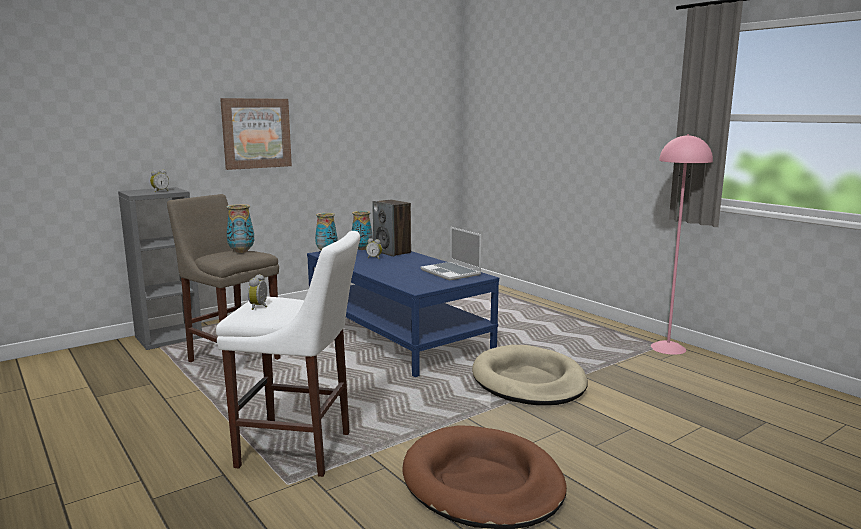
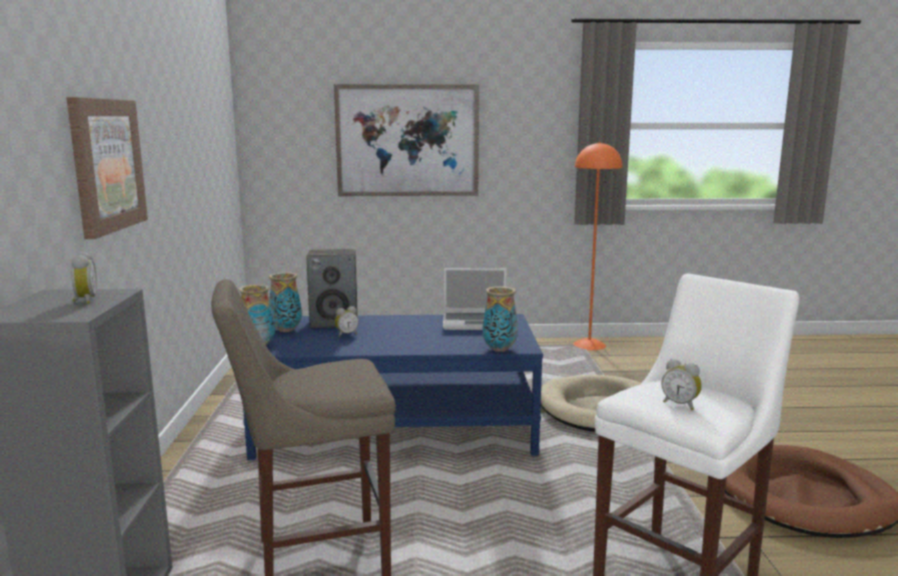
camera: 55 degrees left, 0 degrees up
vase [226,204,254,253] -> vase moved to [482,286,518,352]
pink floor lamp [651,134,713,355] -> orange floor lamp [573,142,623,350]
none -> picture [334,84,479,196]

